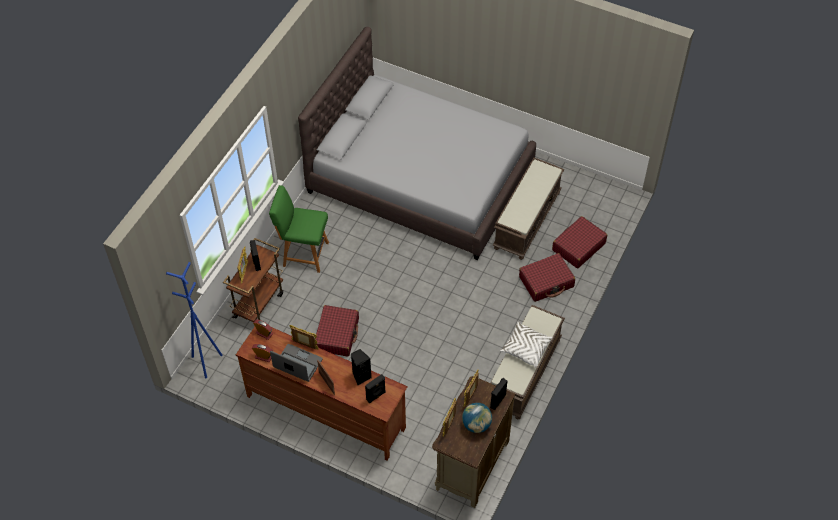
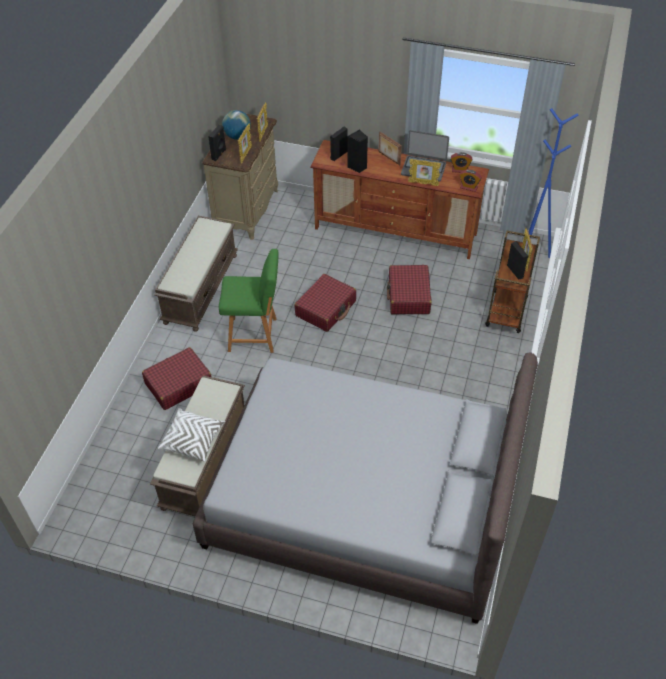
camera: 170 degrees right, 5 degrees down
green chair [269,185,329,273] -> green chair moved to [219,249,278,353]
white pillow [500,322,553,368] -> white pillow moved to [158,408,225,462]
red suitcase [552,216,607,268] -> red suitcase moved to [294,274,356,332]

